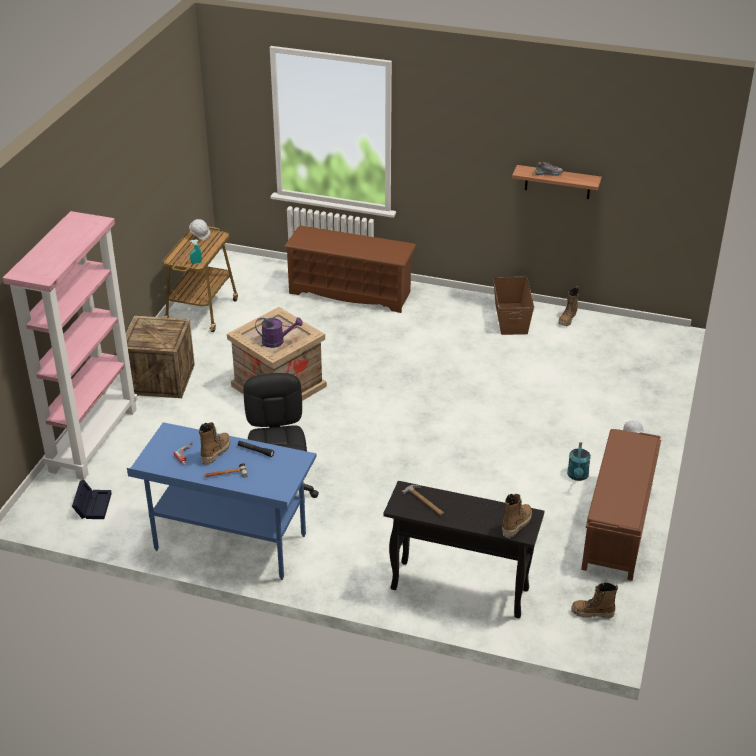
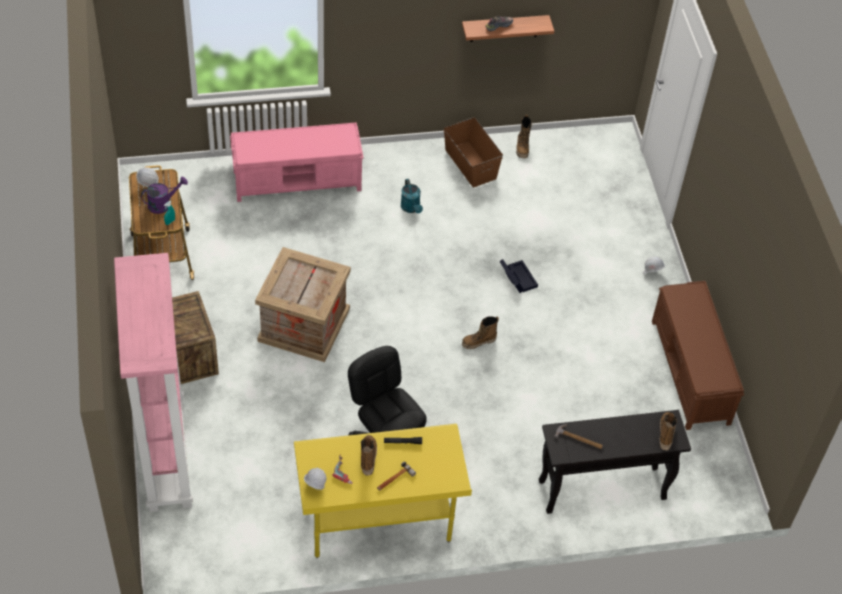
camera: 30 degrees left, 15 degrees up
black storage box [72,479,112,519] -> black storage box moved to [499,259,538,293]
blue desk [127,422,317,580] -> yellow desk [294,424,472,558]
purple watering can [255,317,303,348] -> purple watering can moved to [141,177,188,214]
brown shoe rack [284,225,416,313] -> pink bench [230,122,364,202]
turquoise watering can [567,442,591,481] -> turquoise watering can moved to [401,179,423,213]
boot [571,582,618,618] -> boot moved to [462,316,499,349]
none -> white hard hat [304,468,326,490]

